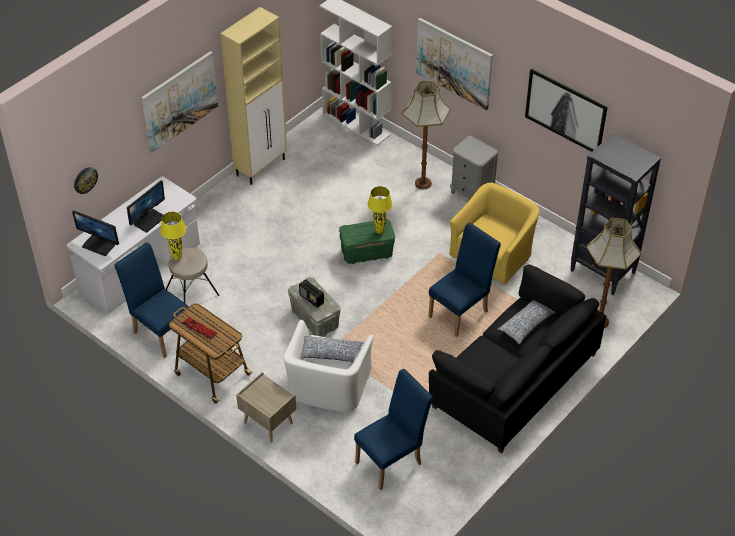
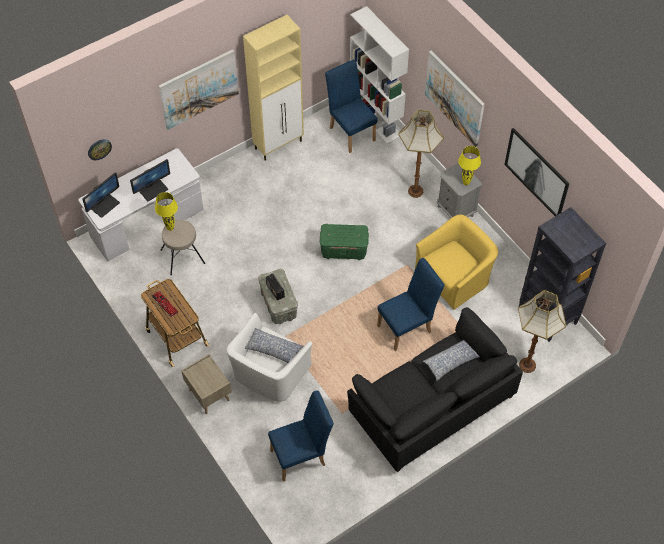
camera: 15 degrees right, 10 degrees up
monitor [72,210,119,256] -> monitor turned 90 degrees counterclockwise [83,172,120,218]
blue chair [115,242,191,358] -> blue chair moved to [325,60,377,153]
yellow table lamp [368,186,393,234] -> yellow table lamp moved to [458,146,481,185]

